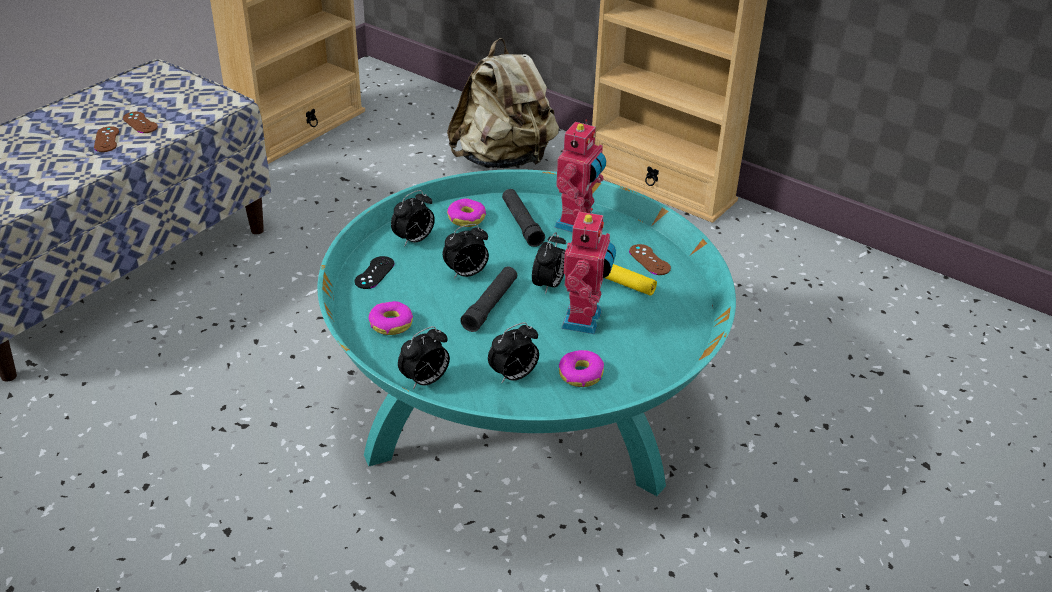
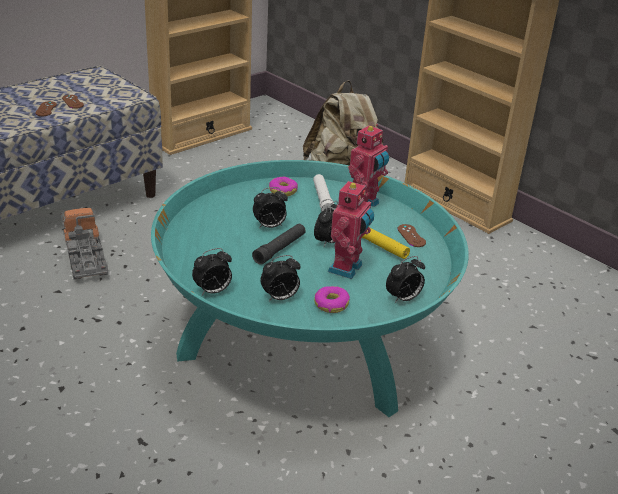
camera: 10 degrees right, 5 degrees down
black game controller [355,256,395,289] -> none
donut [368,301,413,335] -> none
alarm clock [391,190,435,247] -> alarm clock moved to [386,256,425,304]
black flashlight [502,189,545,247] -> white flashlight [313,174,335,212]
none -> toy truck [60,208,108,279]

